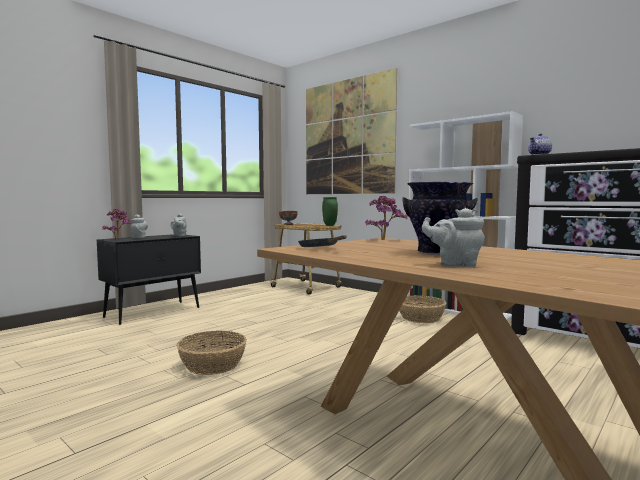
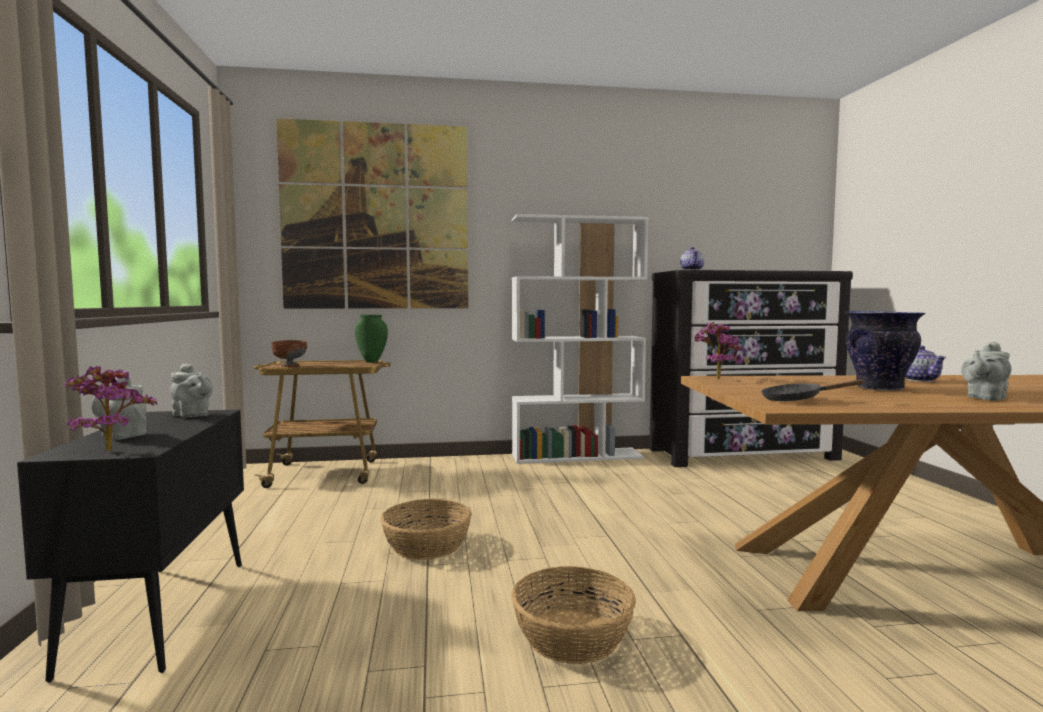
camera: 50 degrees left, 0 degrees up
basket [400,295,446,323] -> basket moved to [380,499,472,560]
none -> teapot [905,346,946,382]

